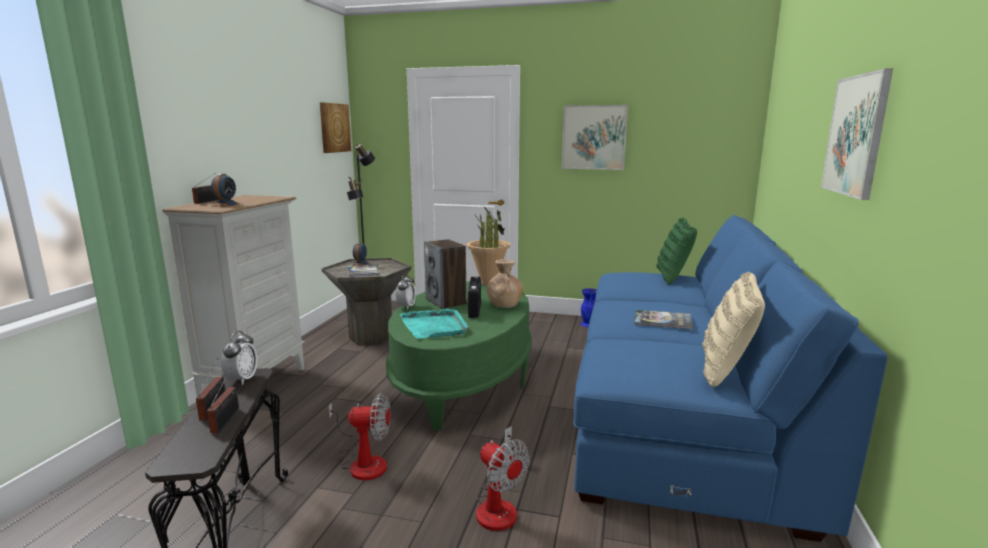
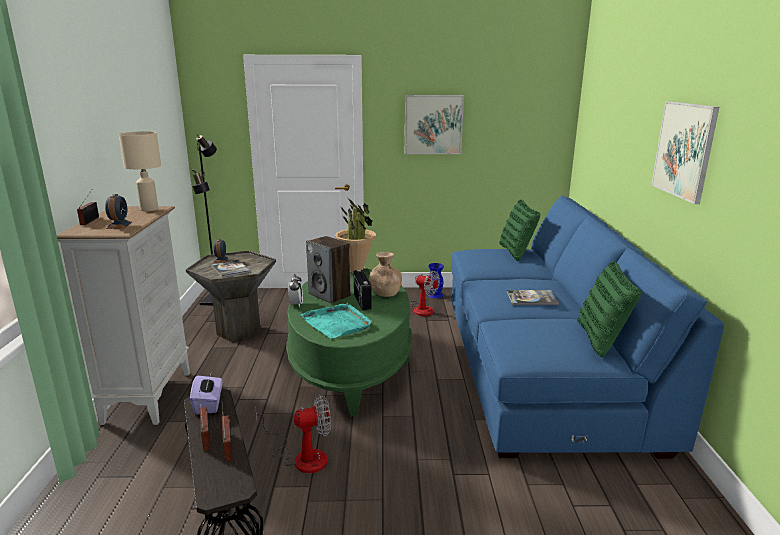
camera: 15 degrees left, 5 degrees up
alarm clock [221,331,258,385] -> purple tissue box [190,371,222,415]
picture [320,102,351,153] -> none
fan [476,426,529,531] -> fan moved to [411,271,440,316]
beige pillow [702,272,765,387] -> green pillow [577,261,641,357]
none -> beige table lamp [119,131,161,211]

